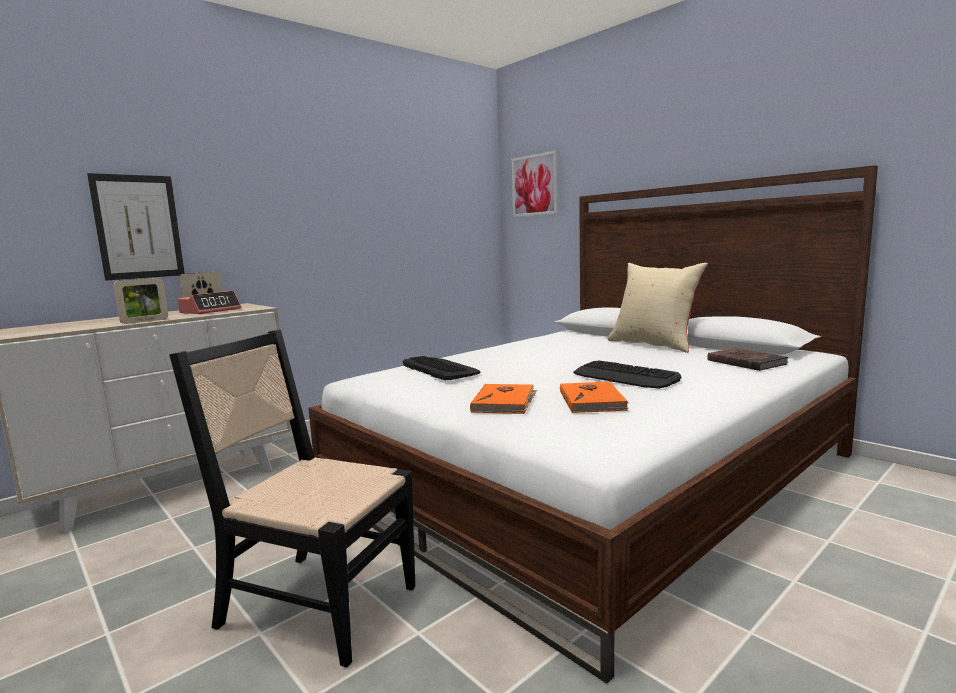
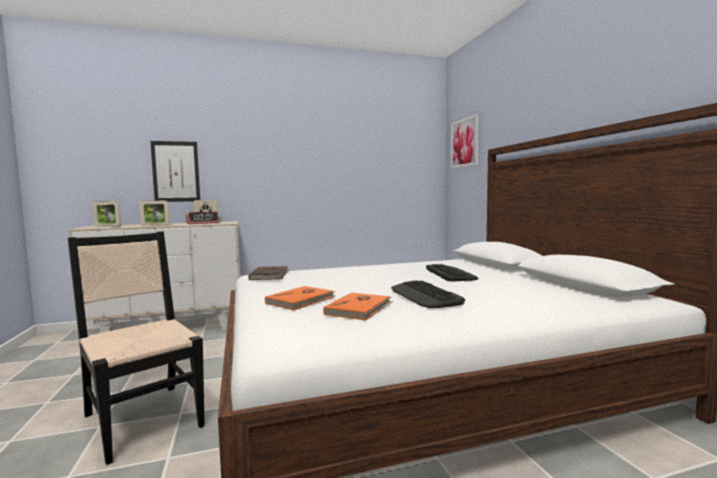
camera: 25 degrees right, 5 degrees down
keyboard [402,356,480,380] -> keyboard moved to [426,264,479,282]
beige pillow [608,263,708,353] -> none
brown book [708,348,789,371] -> brown book moved to [249,266,290,280]
none -> picture frame [93,201,121,227]

